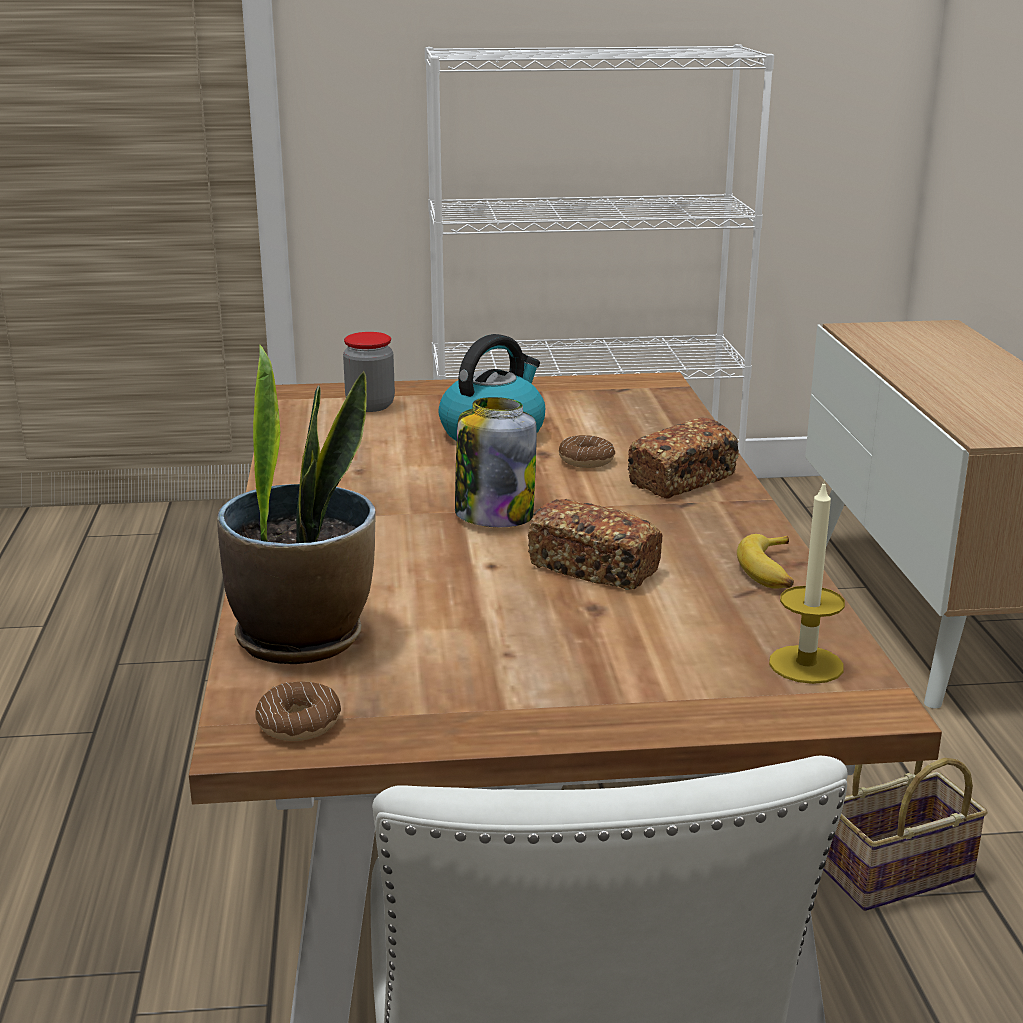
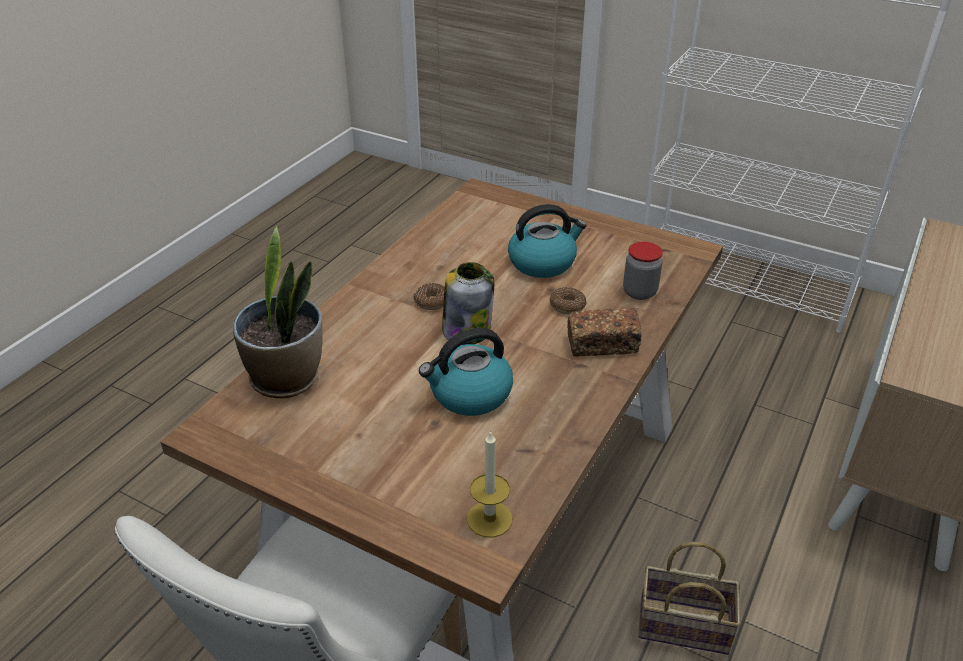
camera: 35 degrees right, 15 degrees up
donut [255,682,341,741] -> donut moved to [414,283,445,310]
jar [343,332,395,412] -> jar moved to [623,242,663,300]
bread [528,499,662,590] -> kettle [419,328,513,416]
banana [737,534,794,589] -> none

